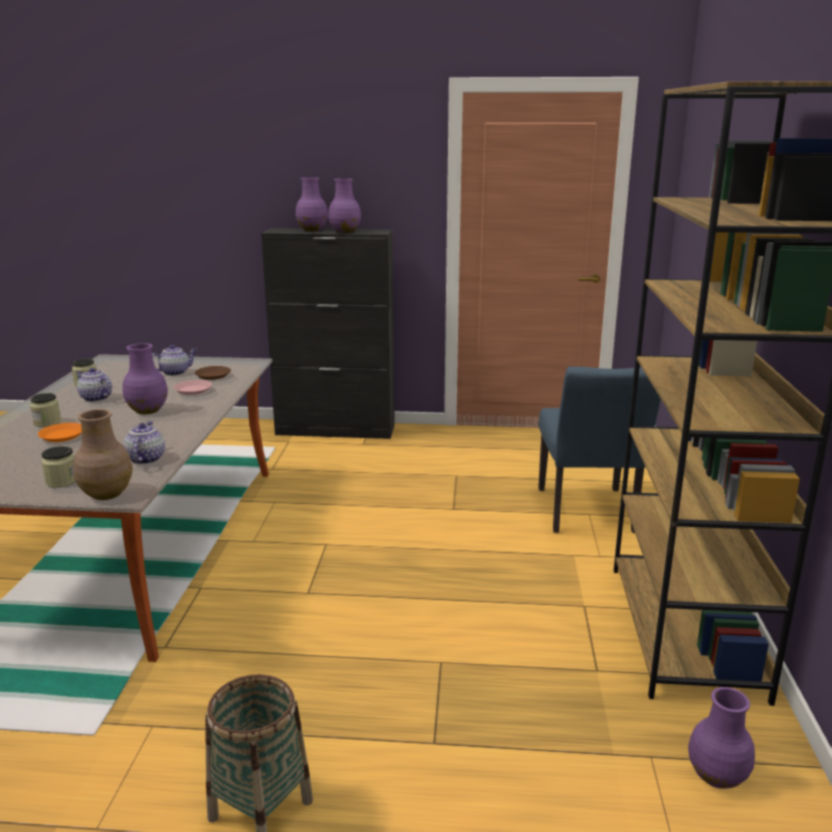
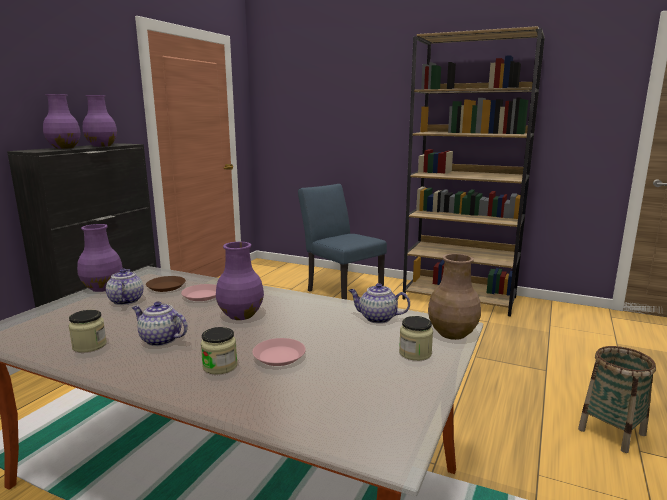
camera: 70 degrees left, 5 degrees down
orange plate [38,423,82,442] -> pink plate [252,338,306,366]
teapot [76,368,112,402] -> teapot turned 60 degrees clockwise [132,301,188,346]
blue chair [538,366,661,533] -> blue chair turned 150 degrees counterclockwise [298,184,387,300]
purple vase [688,687,755,789] -> purple vase moved to [77,224,123,292]

